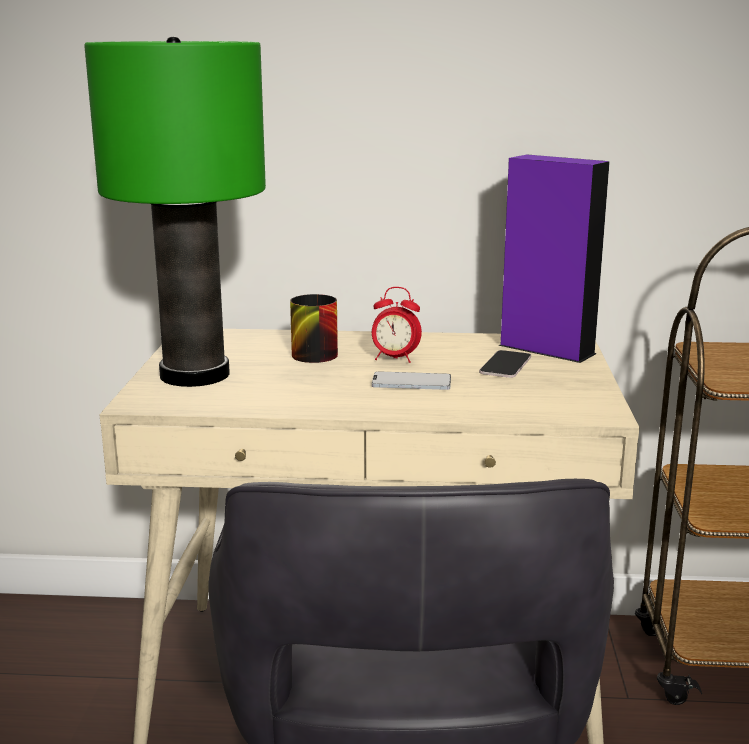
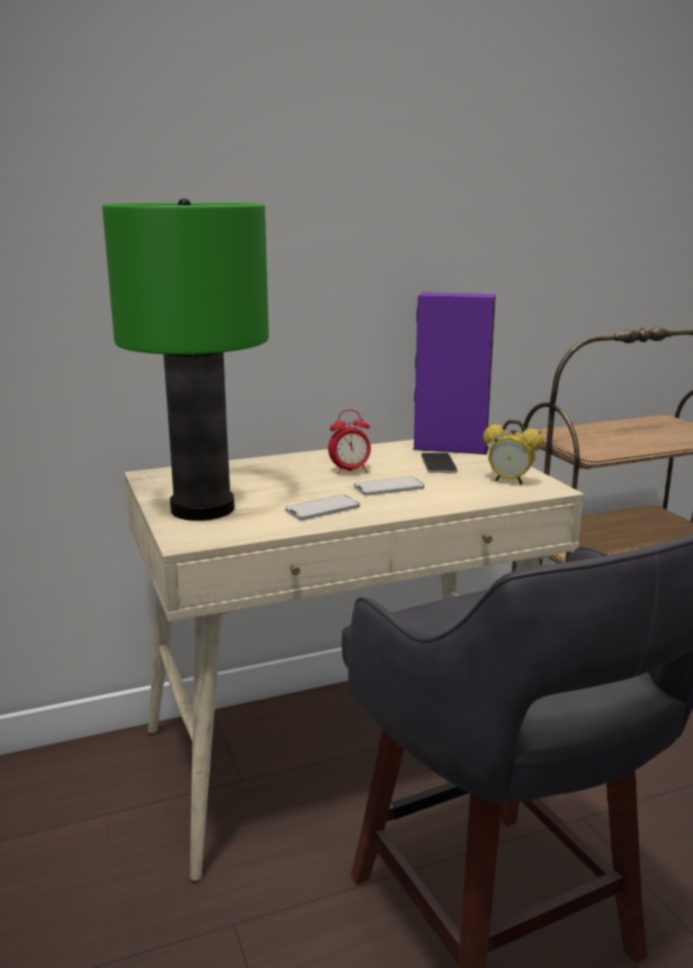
camera: 25 degrees left, 0 degrees up
mug [290,294,338,363] -> none
none -> phone [285,495,360,520]
none -> alarm clock [483,420,544,485]

